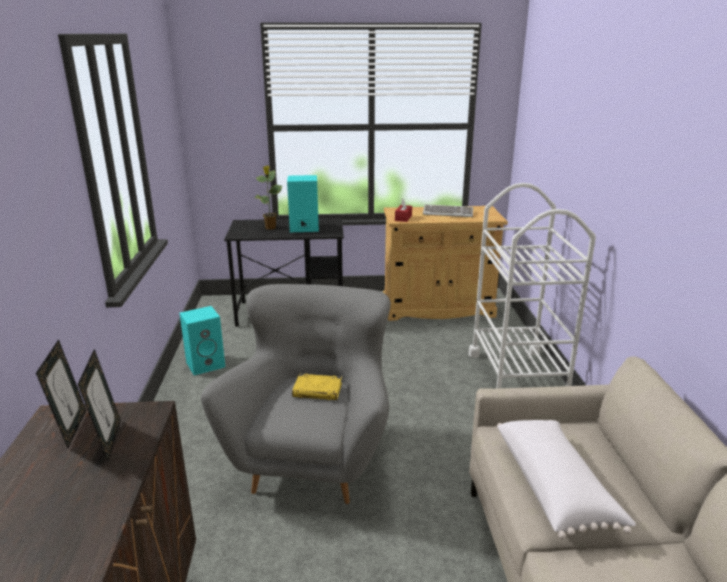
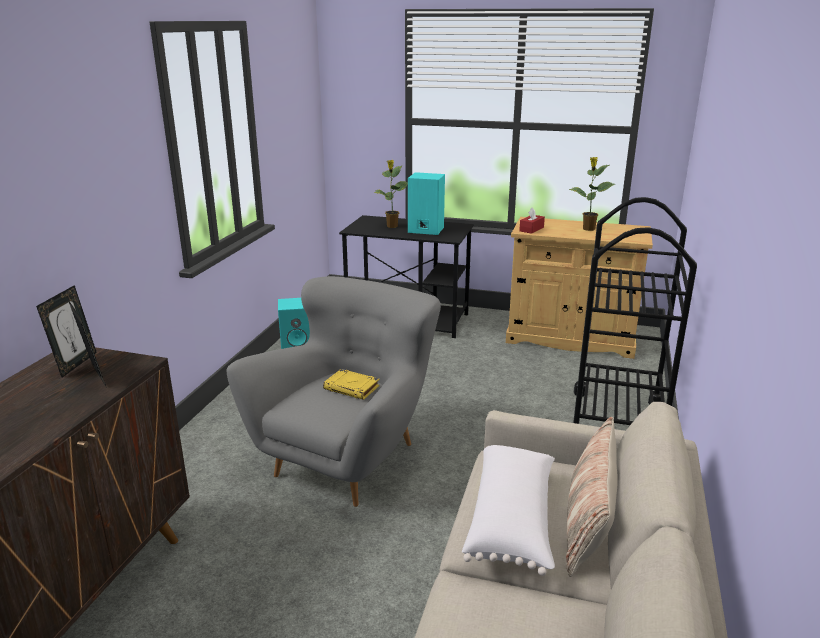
camera: 20 degrees right, 0 degrees up
picture frame [78,349,121,461] -> picture frame turned 45 degrees counterclockwise [68,300,107,388]
keyboard [423,204,473,217] -> potted plant [569,157,615,231]
white cart [468,183,596,389] -> black cart [573,197,697,425]
none -> pillow [566,417,618,577]

